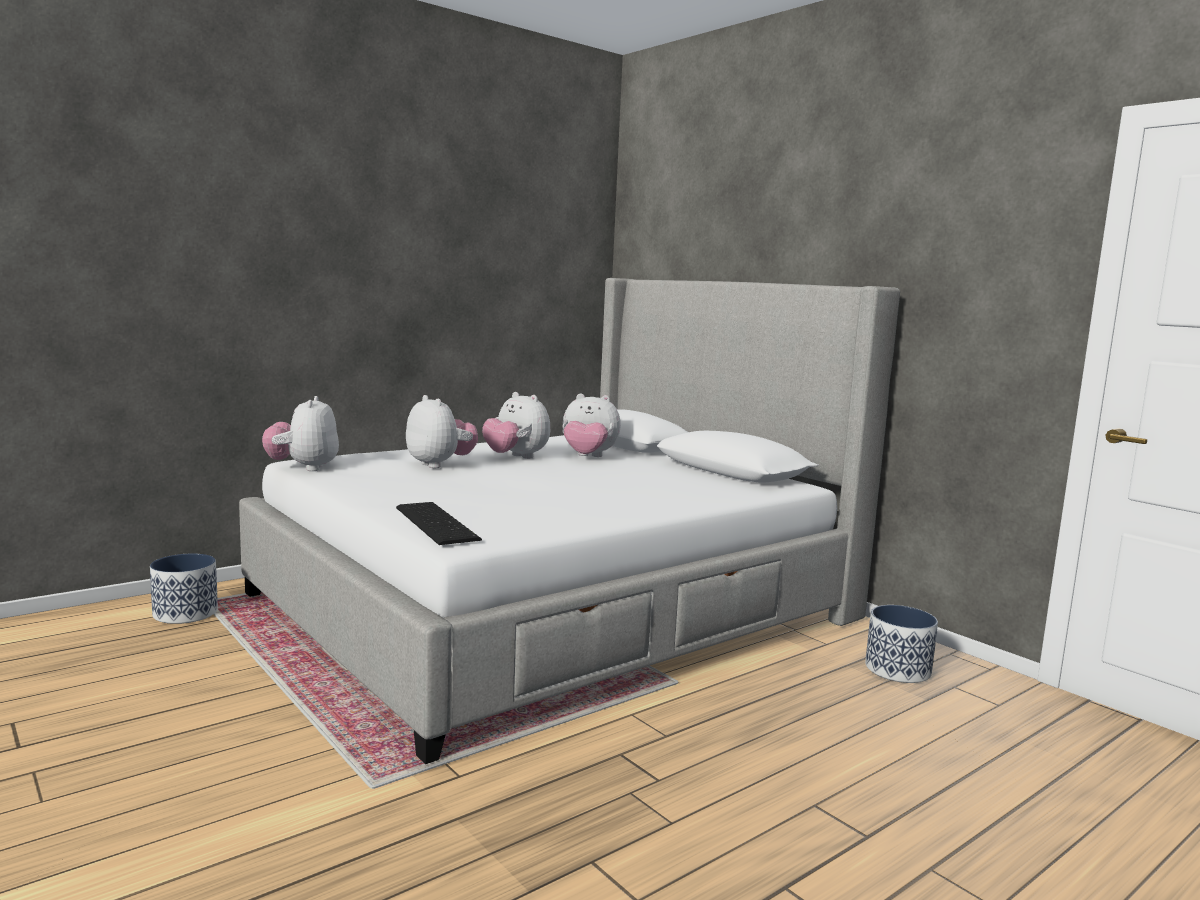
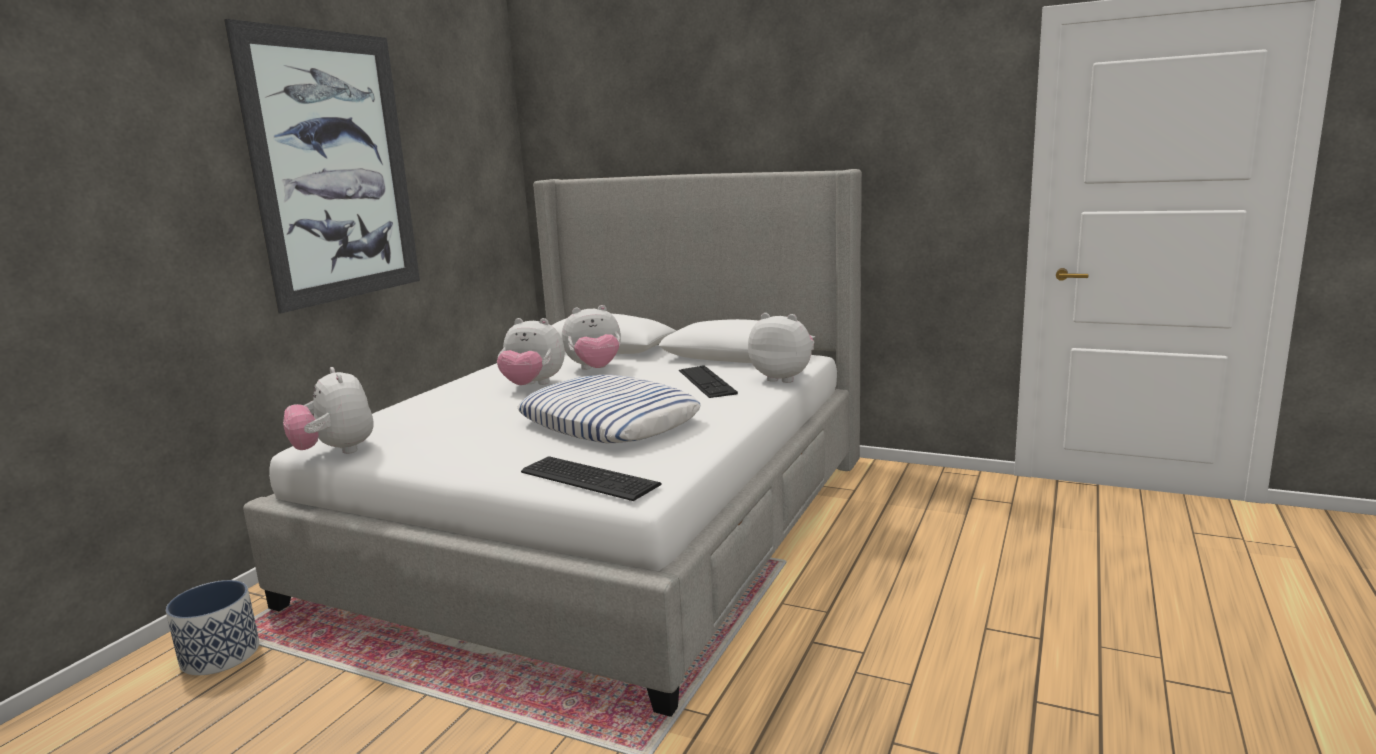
camera: 25 degrees left, 5 degrees up
plush toy [406,395,478,468] -> plush toy moved to [748,313,814,383]
planter [865,605,938,683] -> none
none -> picture [224,19,420,313]
none -> pillow [517,375,701,443]
none -> keyboard [679,365,738,398]

